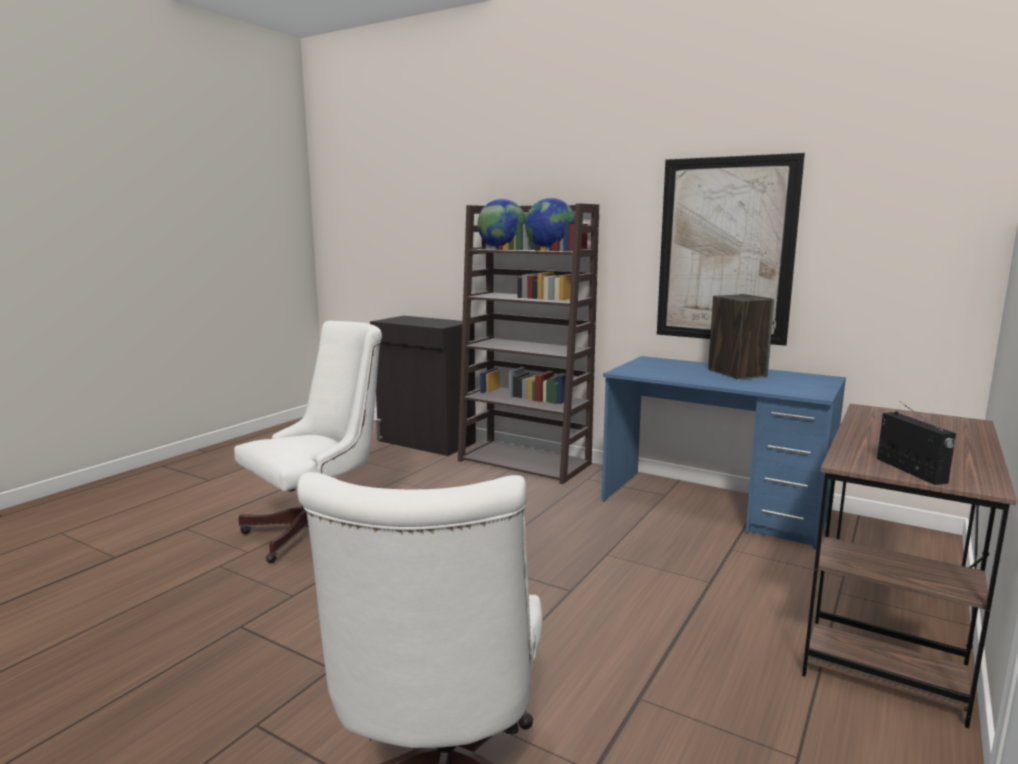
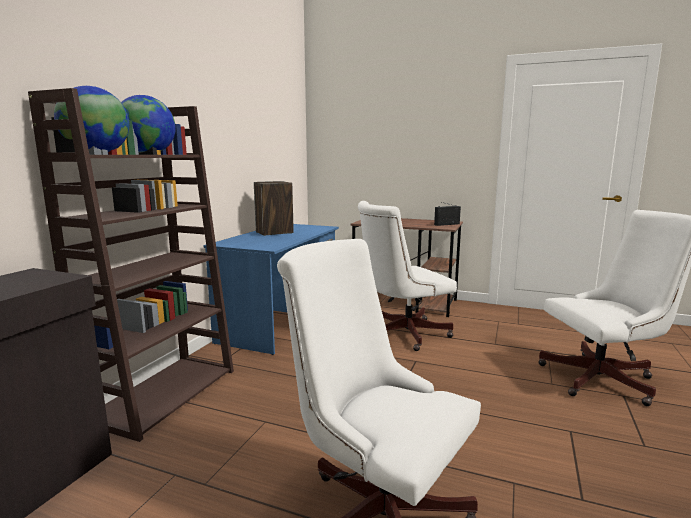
camera: 100 degrees left, 0 degrees up
picture [657,153,805,346] -> none
none -> white office chair [358,201,457,351]

